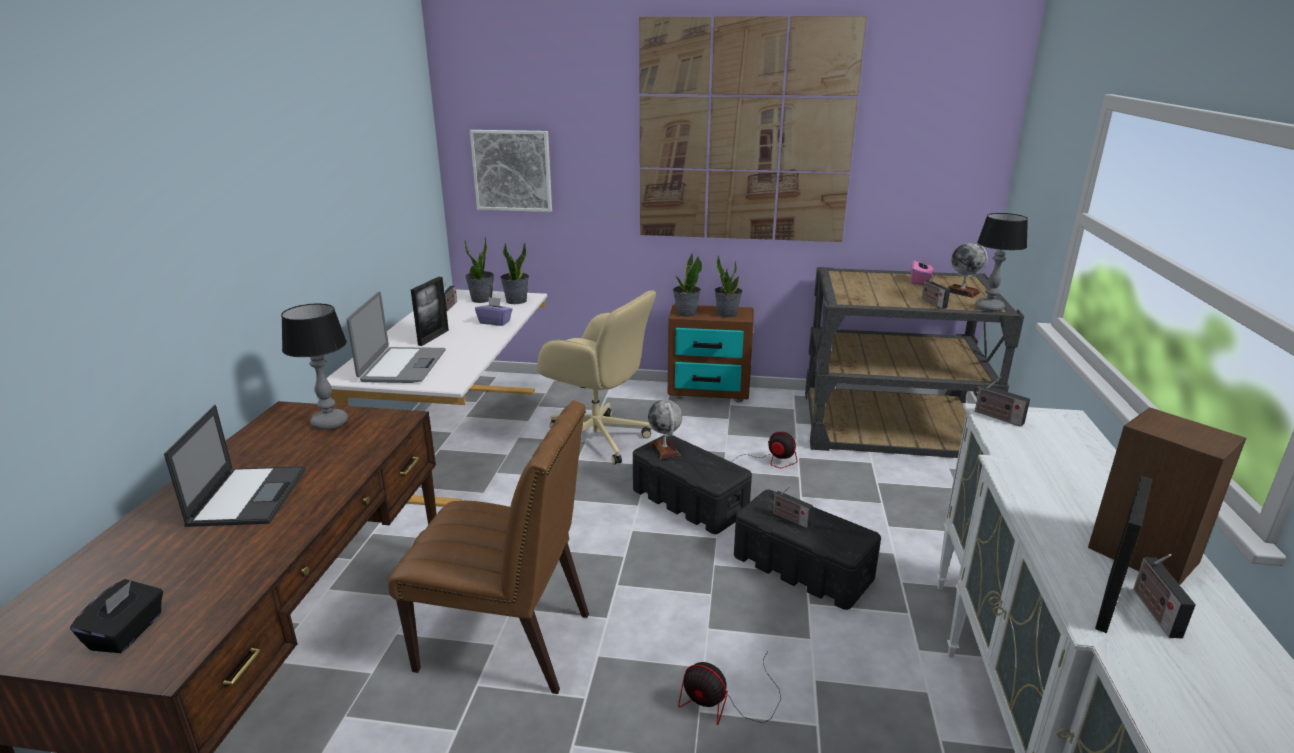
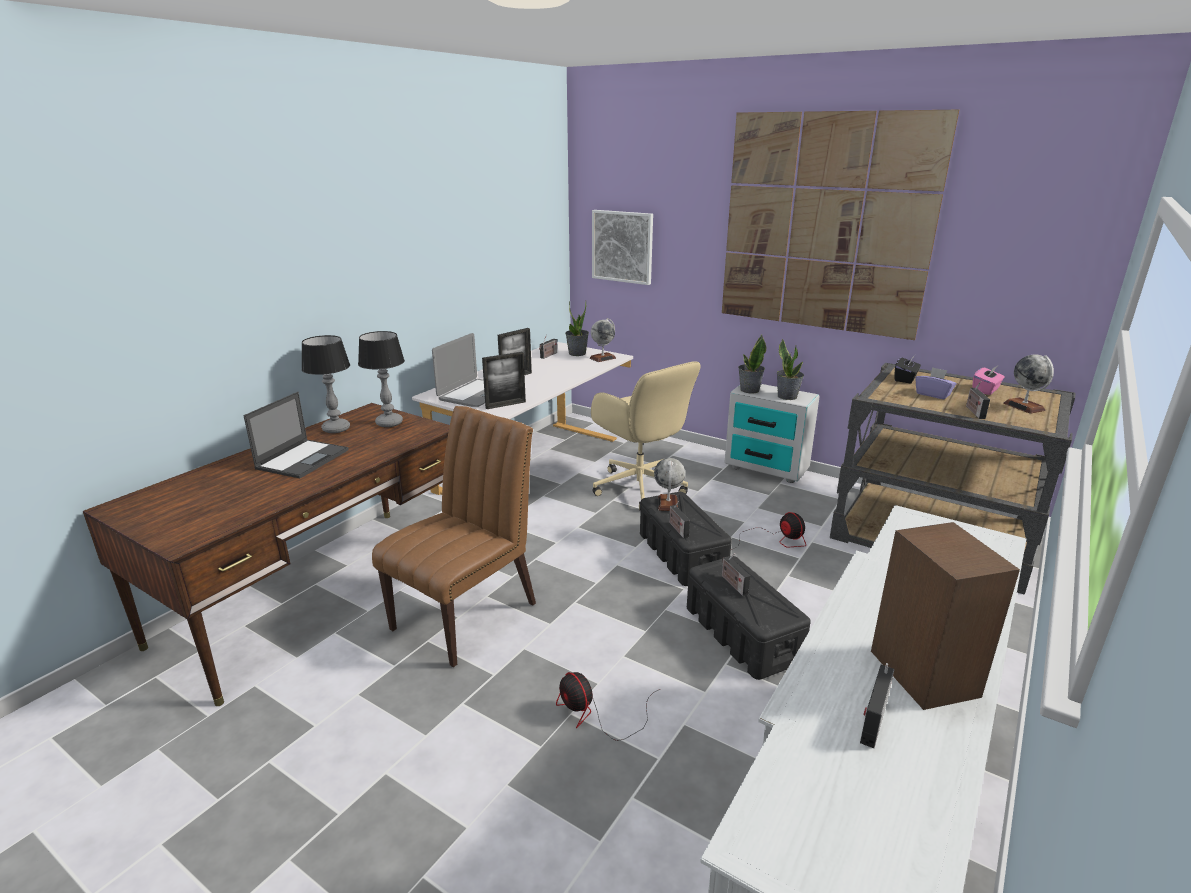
camera: 25 degrees right, 0 degrees up
black tissue box [70,579,163,653] -> black tissue box moved to [894,355,921,384]
brown chair [388,400,589,694] -> brown chair turned 90 degrees counterclockwise [372,406,536,667]
purple tissue box [475,297,513,326] -> purple tissue box moved to [915,367,956,399]
potted plant [500,243,529,304] -> globe [590,318,616,362]
brown nightstand [668,304,754,402] -> white nightstand [725,384,820,483]
radio [974,377,1030,427] -> radio moved to [669,501,690,539]
table lamp [975,213,1028,312] -> table lamp moved to [302,335,350,433]
picture frame [1095,476,1152,633] -> picture frame moved to [482,352,526,409]

